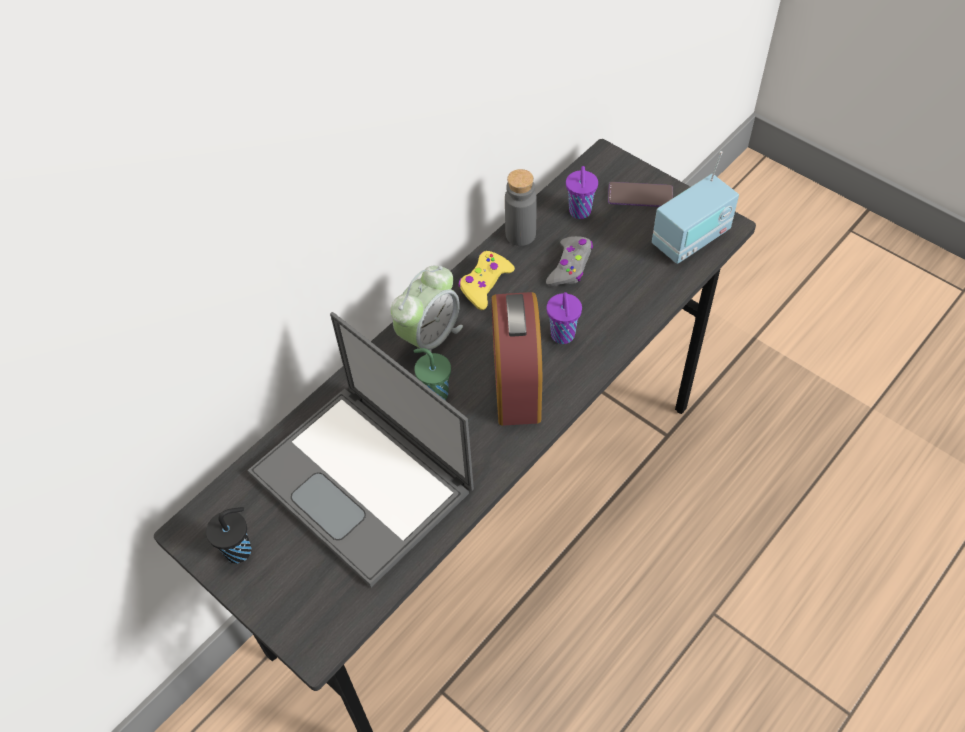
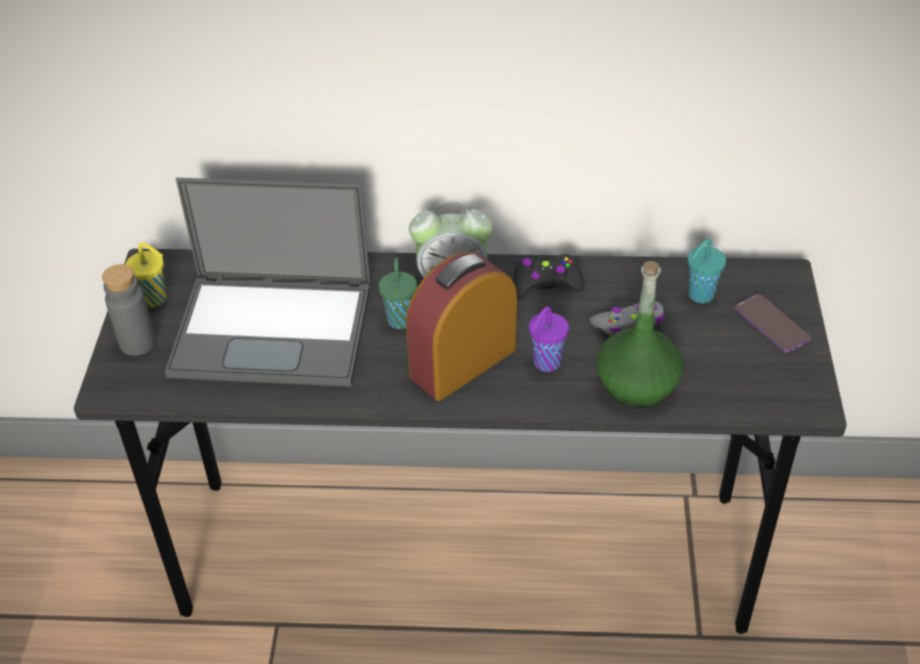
camera: 50 degrees right, 10 degrees down
black cup [206,507,251,563] -> yellow cup [125,243,166,307]
laptop [248,312,474,587] -> laptop turned 90 degrees counterclockwise [165,178,371,387]
yellow game controller [458,251,515,310] -> black game controller [513,254,584,298]
grey bottle [505,169,537,246] -> grey bottle moved to [102,264,156,356]
purple cup [566,166,598,219] -> turquoise cup [688,239,726,303]
radio [652,151,739,264] -> none
none -> green bottle [596,261,684,408]

